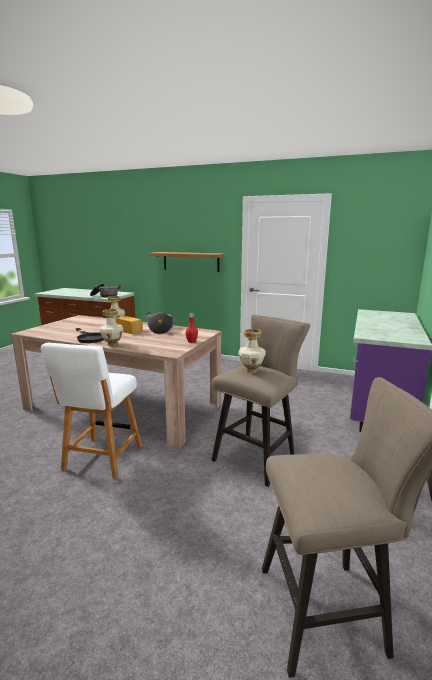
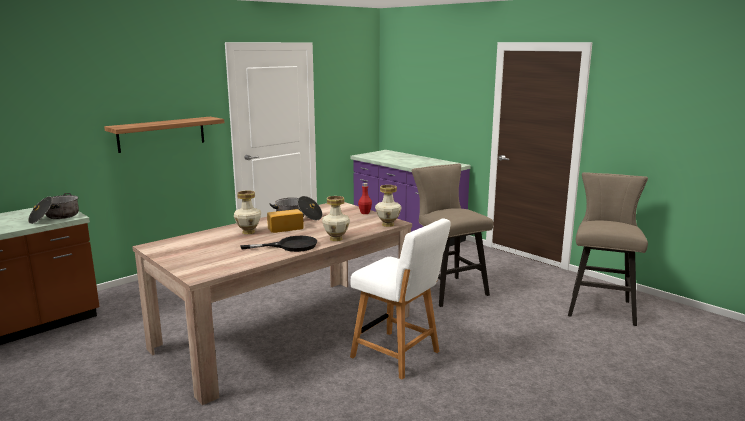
camera: 65 degrees left, 0 degrees up
vase [238,329,266,373] -> vase moved to [375,185,402,227]

